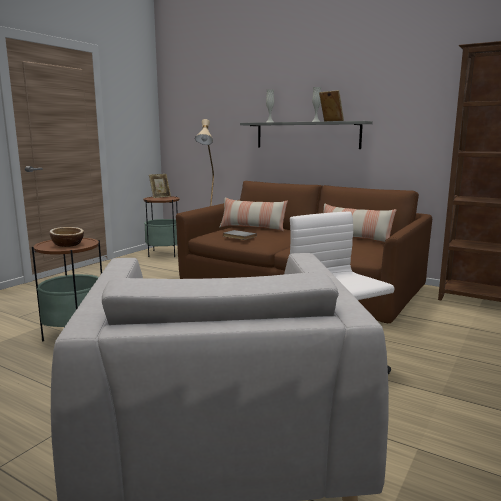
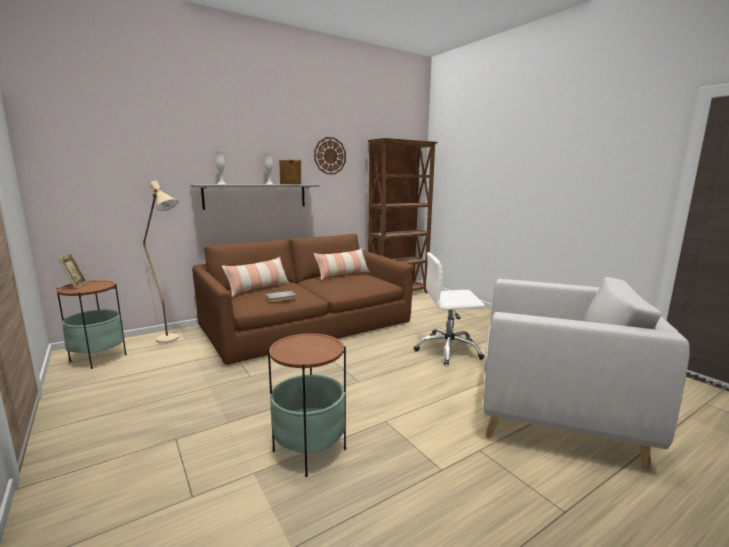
camera: 65 degrees left, 0 degrees up
bowl [50,227,84,247] -> none
none -> wall clock [314,137,346,174]

